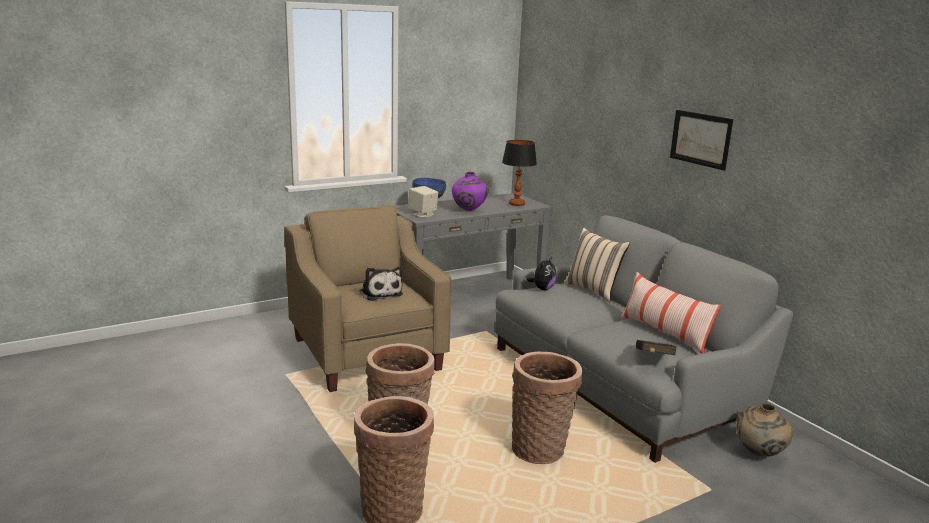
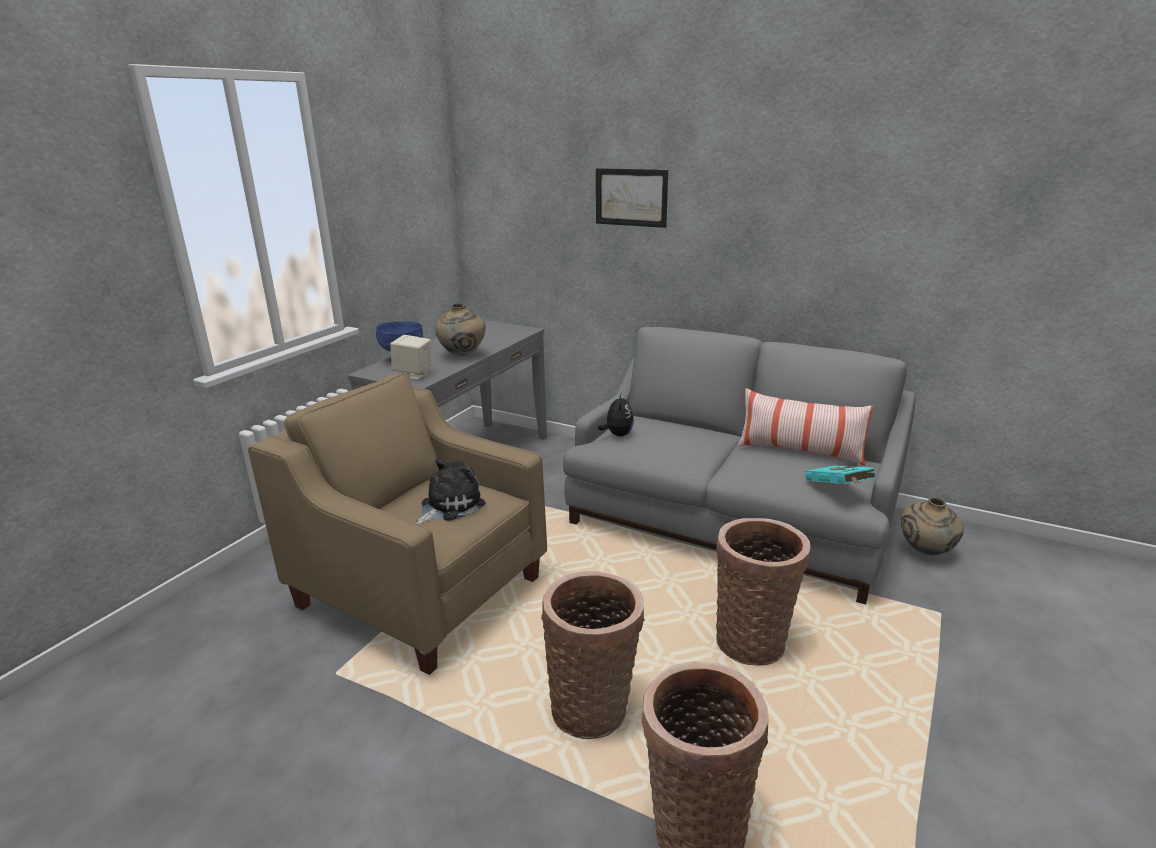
camera: 30 degrees left, 5 degrees up
plush toy [360,267,403,301] -> plush toy turned 75 degrees counterclockwise [416,459,486,524]
purple vase [452,172,489,211] -> beige vase [435,303,486,356]
table lamp [502,140,537,206] -> none
beige pillow [564,228,630,302] -> none
black book [636,340,677,355] -> turquoise book [805,465,875,484]
picture [670,110,733,171] -> picture moved to [596,168,668,228]

